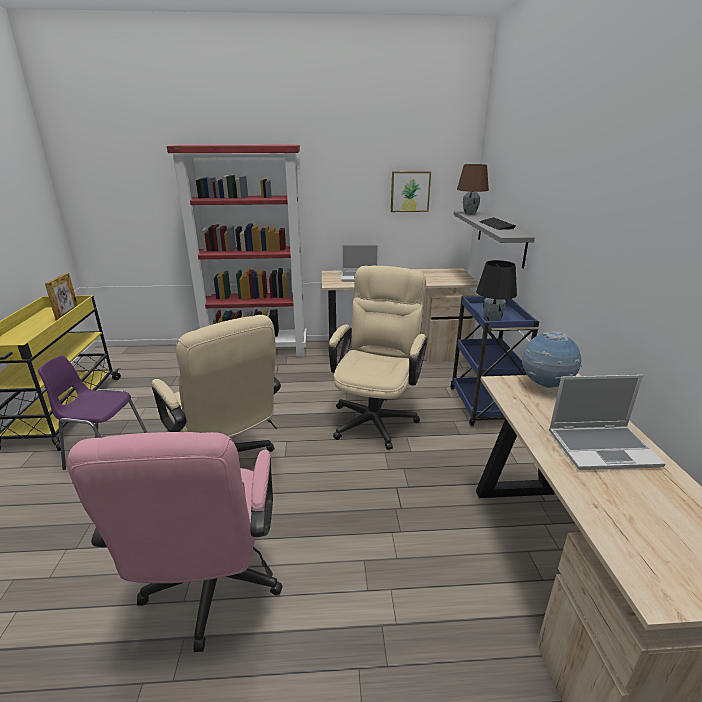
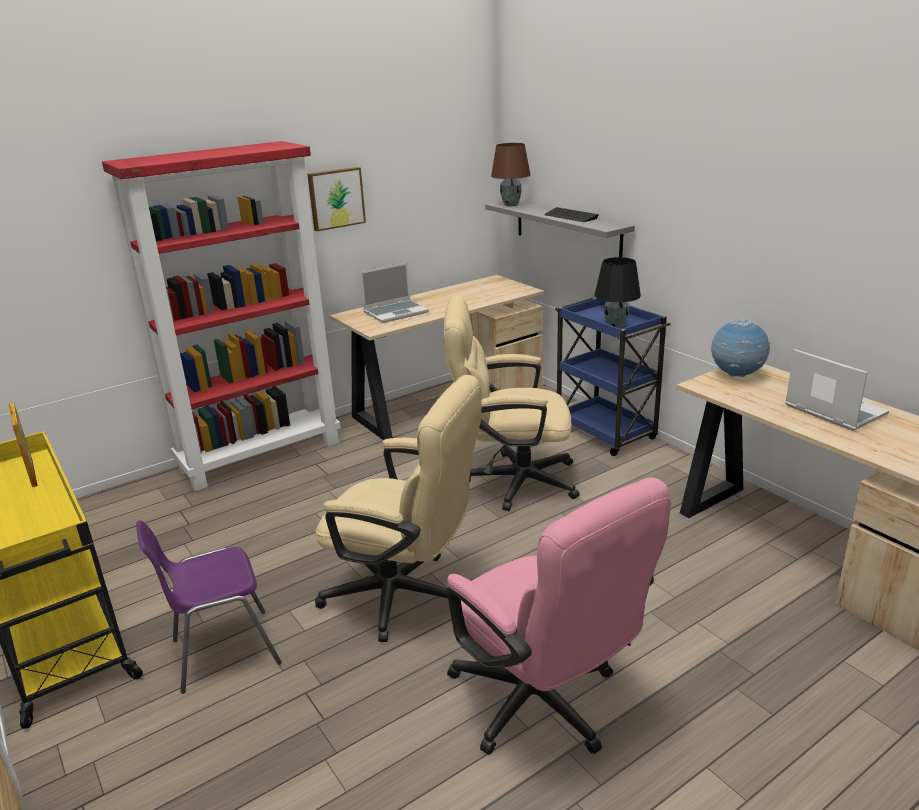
camera: 30 degrees left, 0 degrees up
beige office chair [329,266,428,450] -> beige office chair turned 75 degrees counterclockwise [444,295,580,511]
picture [391,171,431,212] -> picture moved to [307,167,366,231]
laptop [549,375,665,470] -> laptop turned 90 degrees counterclockwise [785,349,889,431]

